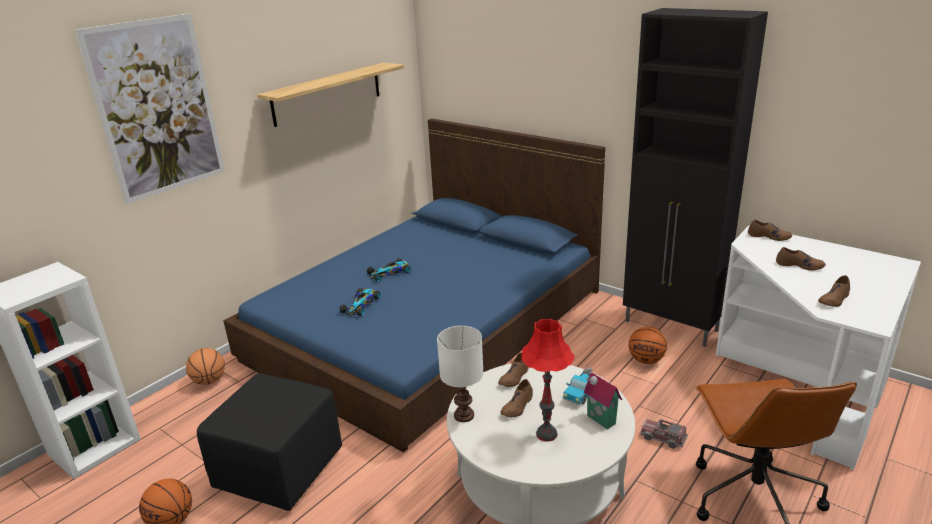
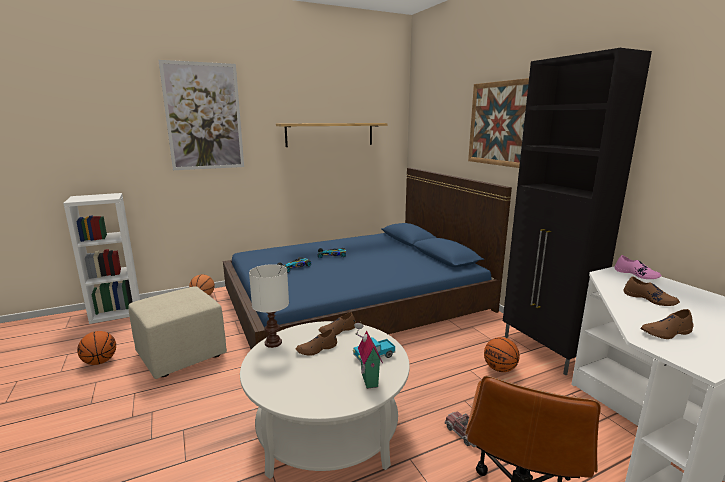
camera: 25 degrees right, 10 degrees down
black ottoman [197,373,342,511] -> beige ottoman [128,286,227,379]
red table lamp [521,319,575,442] -> none
brown shoe [748,219,793,241] -> pink shoe [614,255,662,279]
none -> picture [468,78,529,168]

